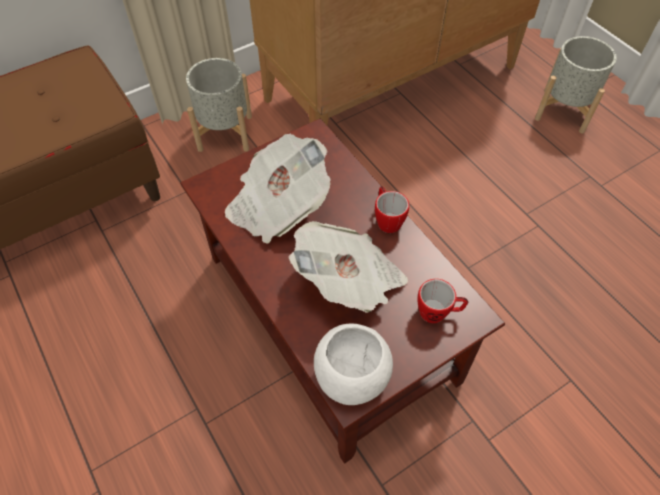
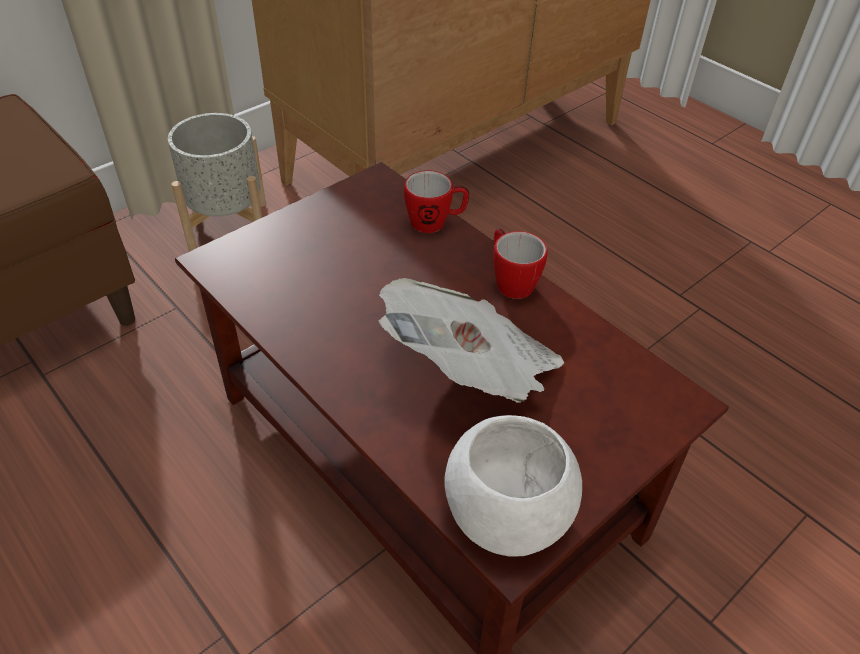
camera: 10 degrees left, 10 degrees down
newspaper [225,134,331,244] -> none
mug [417,279,468,323] -> mug moved to [404,170,469,233]
grey planter [535,36,617,133] -> none

